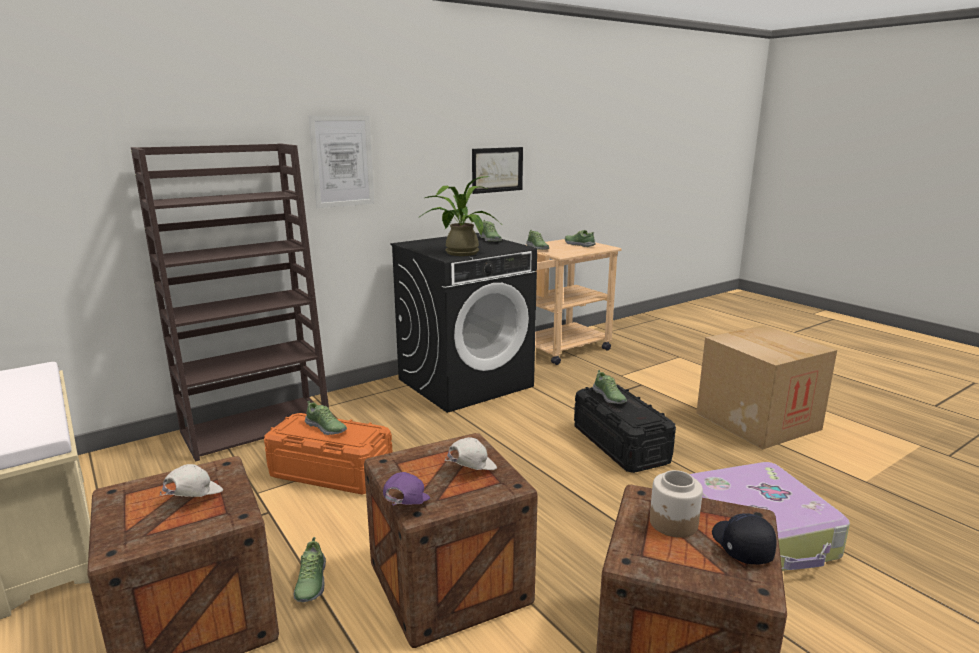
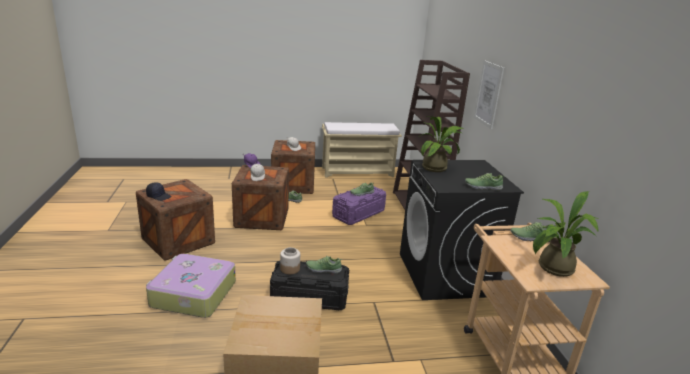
camera: 115 degrees right, 5 degrees up
orange storage box [264,413,392,495] -> purple storage box [332,185,386,225]
picture [472,147,523,194] -> none
shoe [565,230,596,247] -> potted plant [533,191,599,277]
jar [650,470,703,538] -> jar moved to [280,247,300,274]

